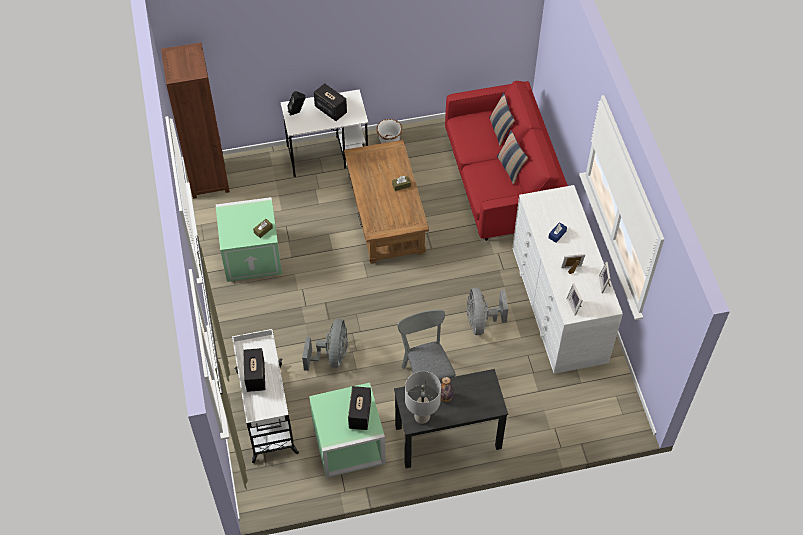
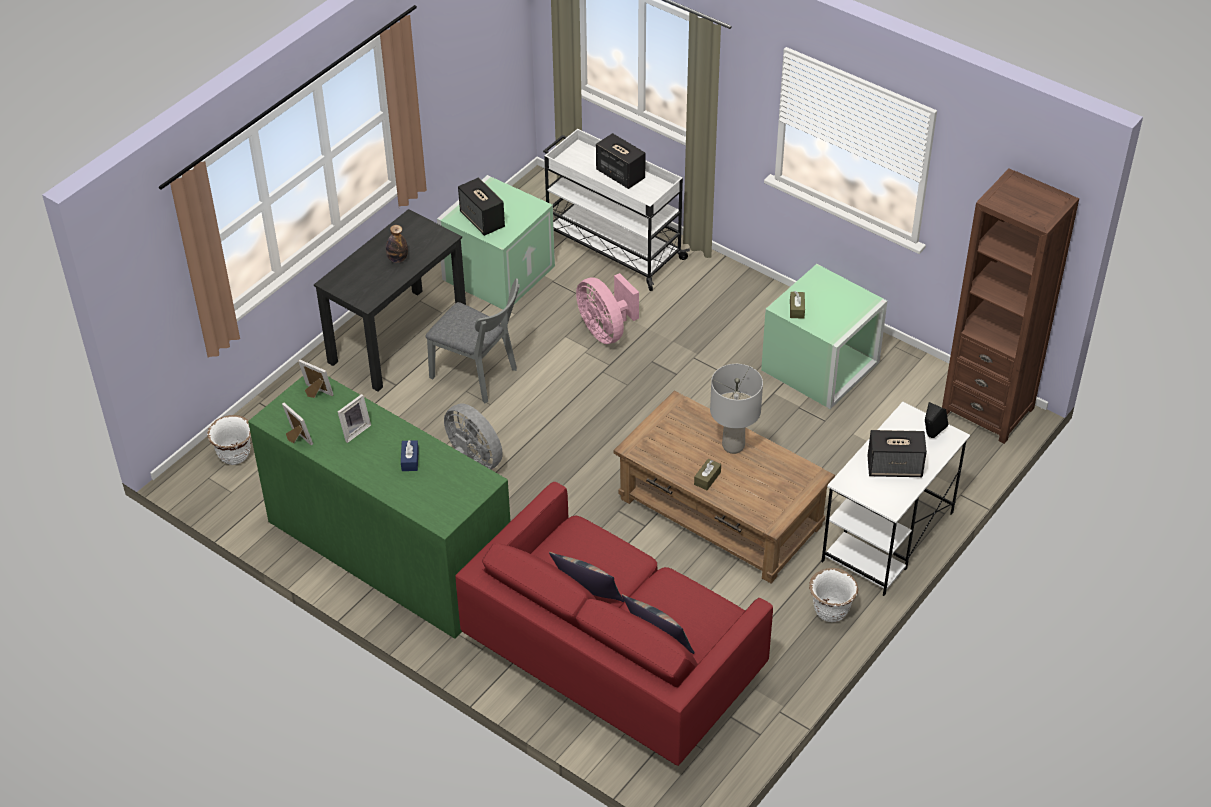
camera: 140 degrees right, 10 degrees down
grey fan [302,319,348,371] -> pink fan [576,273,639,344]
grey table lamp [405,371,441,424] -> grey table lamp moved to [710,364,763,454]
white dresser [512,185,623,374] -> green dresser [248,376,511,639]
none -> white planter [207,415,251,465]

